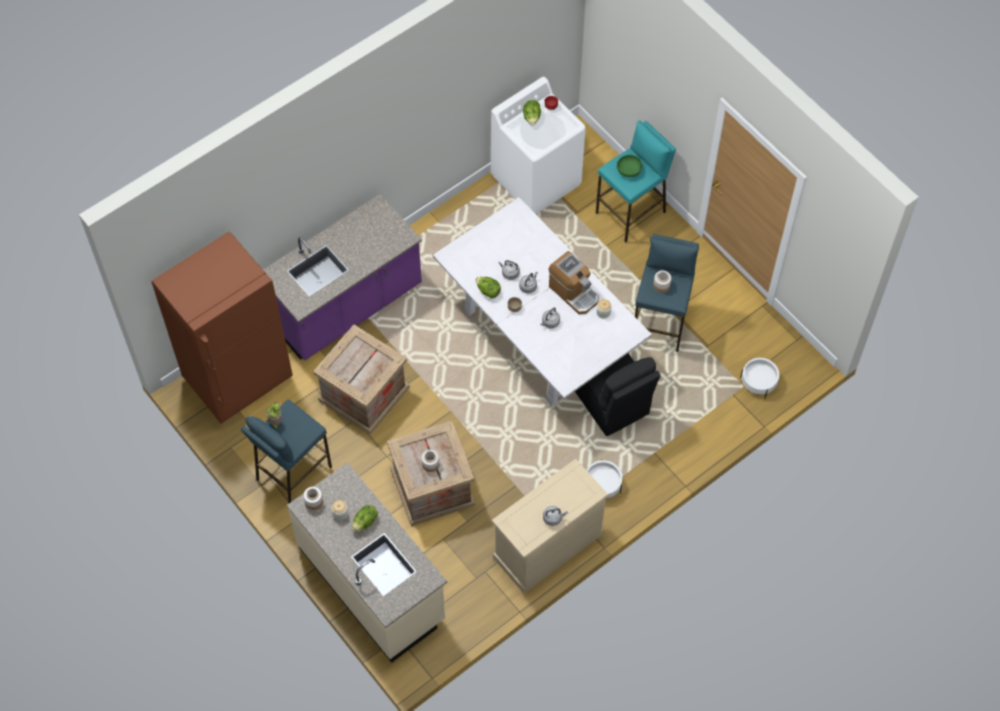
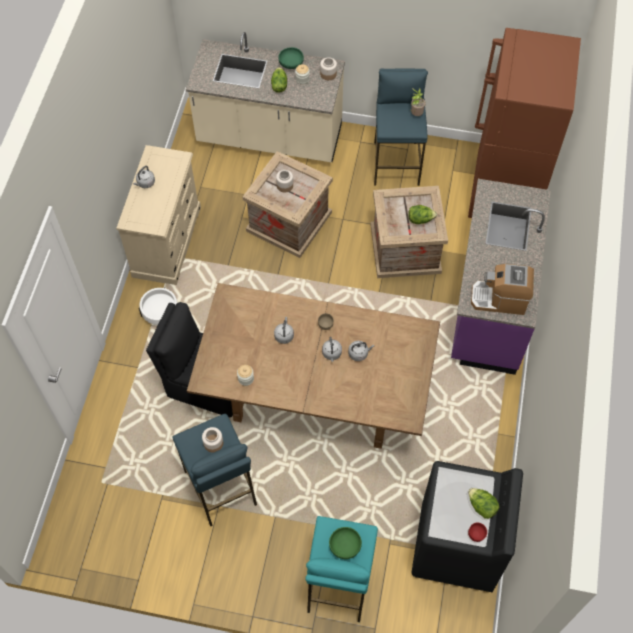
camera: 140 degrees right, 0 degrees up
white dining table [432,197,652,406] -> brown dining table [187,283,440,449]
lettuce [476,277,501,298] -> lettuce moved to [408,205,437,224]
white washing machine [491,77,586,214] -> black washing machine [412,461,523,592]
coffee machine [549,251,599,314] -> coffee machine moved to [471,264,534,315]
white planter [740,358,779,398] -> none
none -> green bowl [278,47,304,69]

